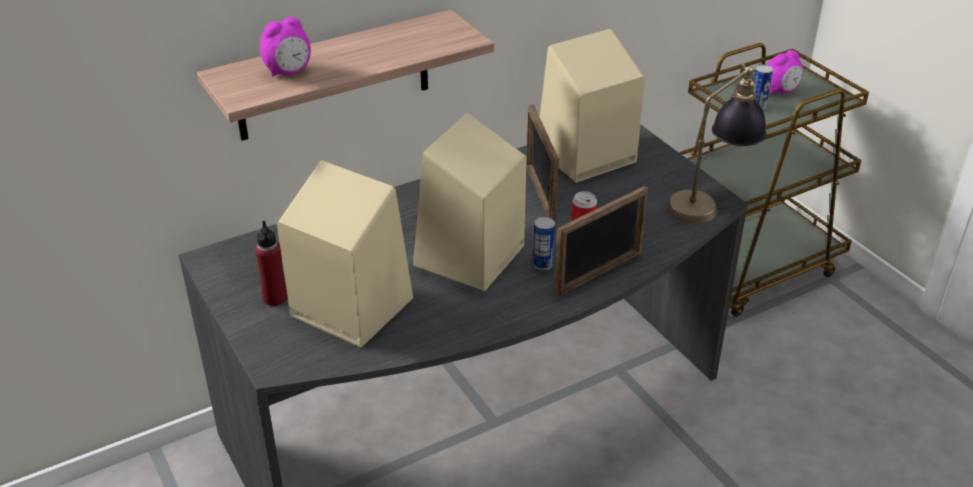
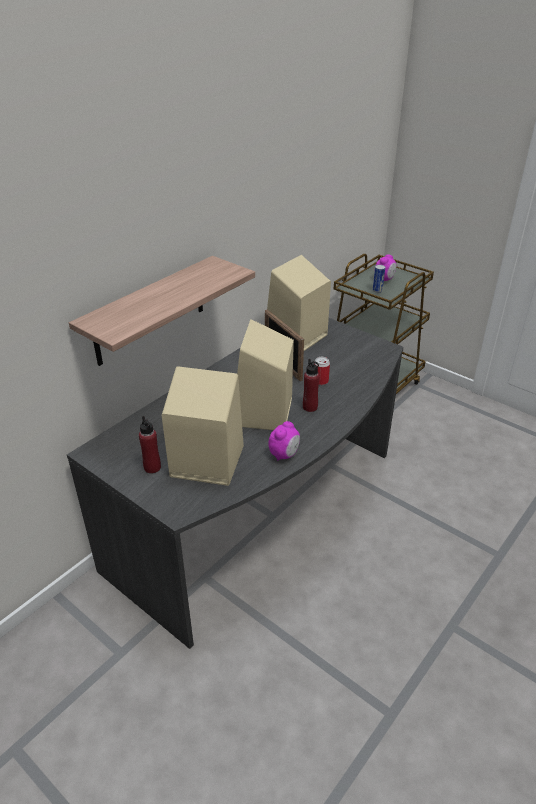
camera: 20 degrees left, 0 degrees up
alarm clock [260,17,311,77] -> alarm clock moved to [268,421,300,461]
can [533,217,555,271] -> red bottle [303,359,320,412]
picture frame [554,186,648,297] -> none
table lamp [667,64,766,224] -> none

